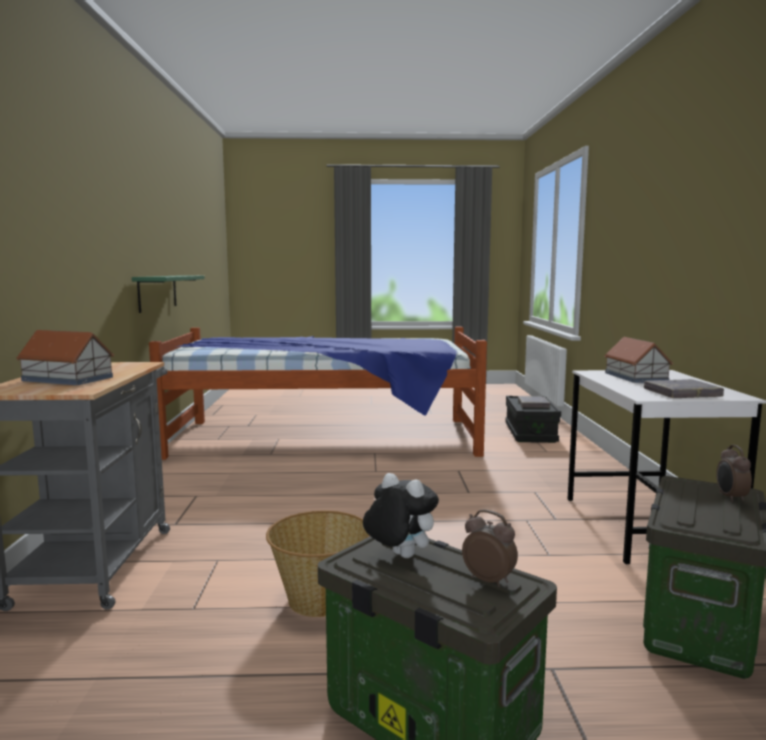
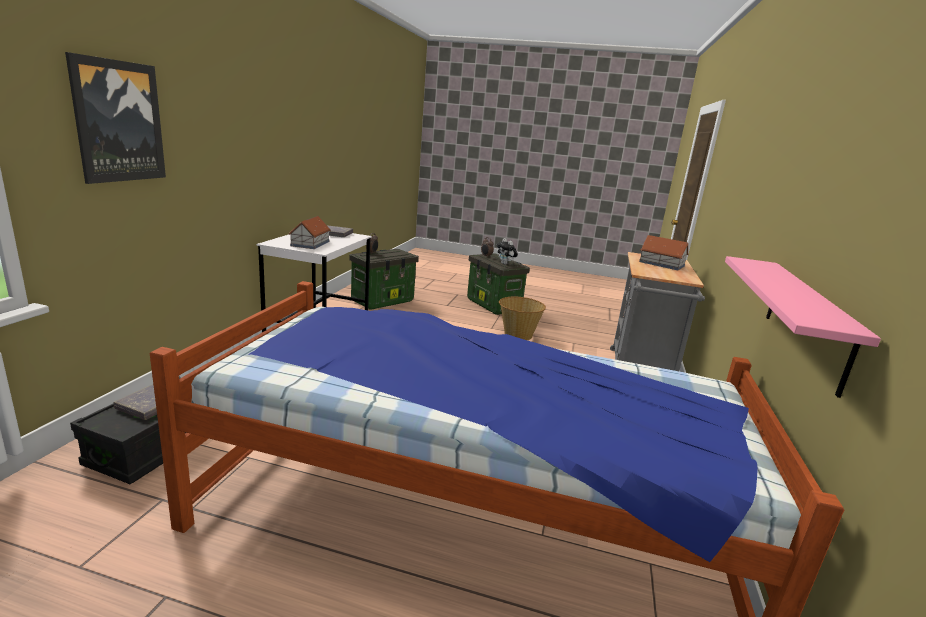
camera: 165 degrees left, 10 degrees up
green shelf [132,276,205,313] -> pink shelf [725,256,881,398]
none -> picture [65,52,166,184]

